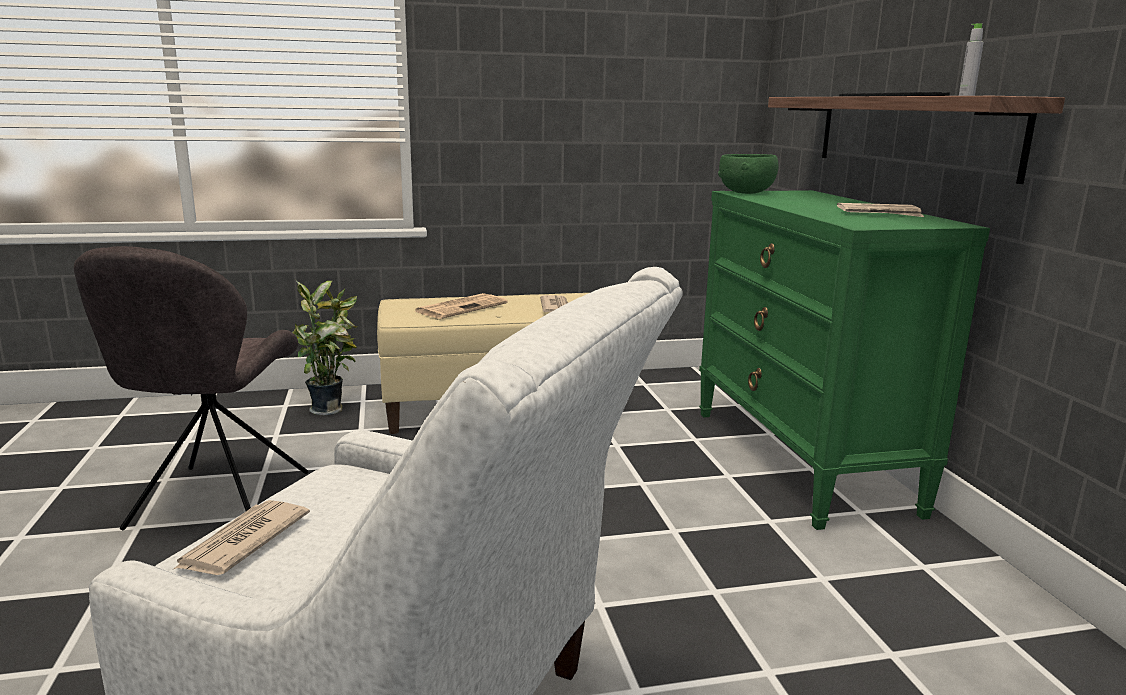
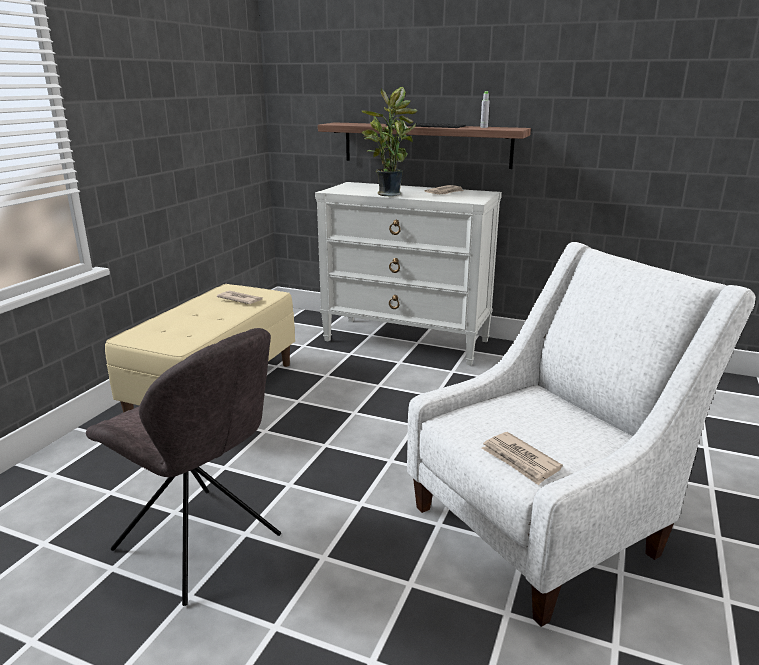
camera: 55 degrees left, 5 degrees up
potted plant [292,279,358,415] -> potted plant moved to [361,87,418,197]
newspaper [415,293,507,319] -> none
green dresser [699,190,990,530] -> white dresser [315,182,502,365]
green bowl [718,154,779,194] -> none

